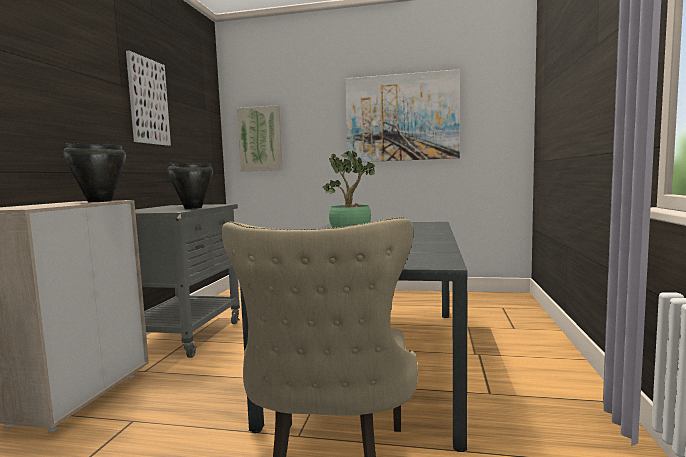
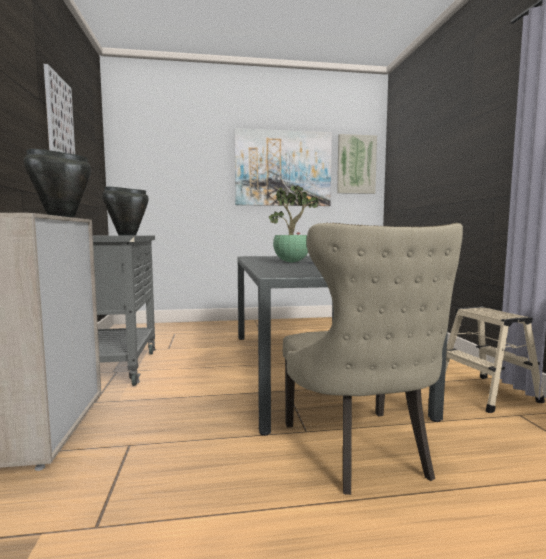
camera: 20 degrees left, 0 degrees up
picture [237,105,283,171] -> picture moved to [337,134,377,194]
none -> beige step ladder [445,307,545,413]

